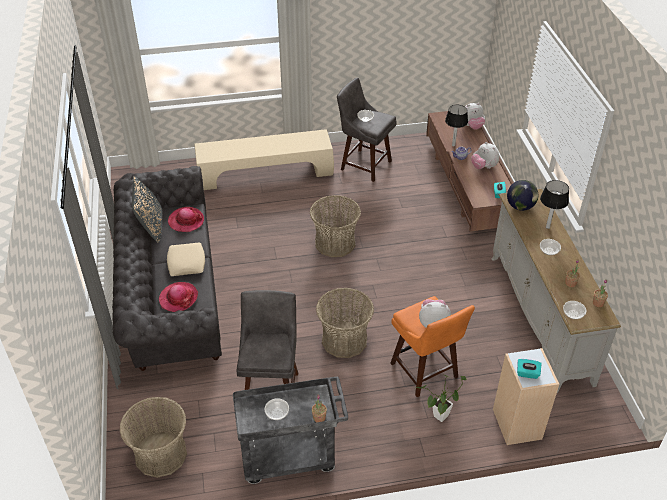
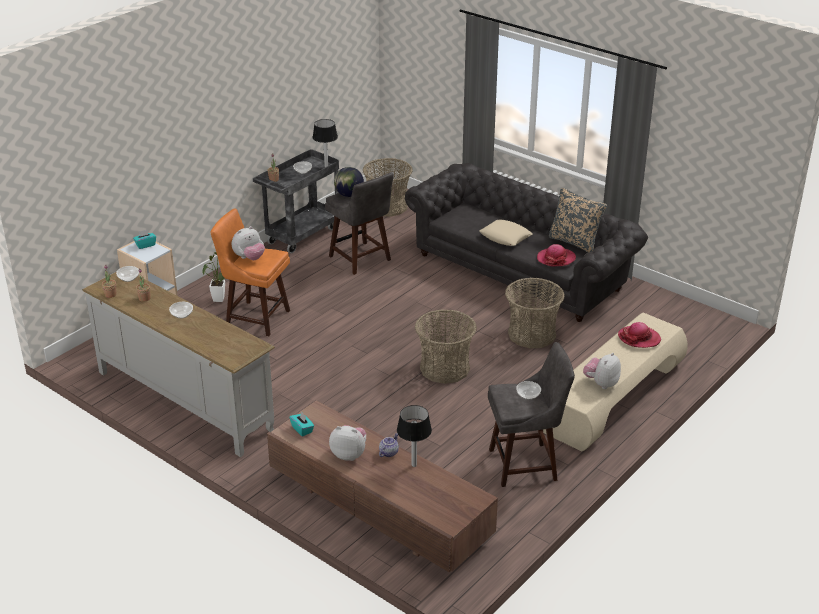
camera: 140 degrees right, 10 degrees down
hat [159,282,198,312] -> hat moved to [618,322,661,348]
basket [316,288,374,358] -> basket moved to [505,278,565,348]
plush toy [465,103,485,130] -> plush toy moved to [583,353,621,389]
globe [507,180,538,211] -> globe moved to [334,167,364,197]
table lamp [540,180,569,229] -> table lamp moved to [313,119,338,167]

